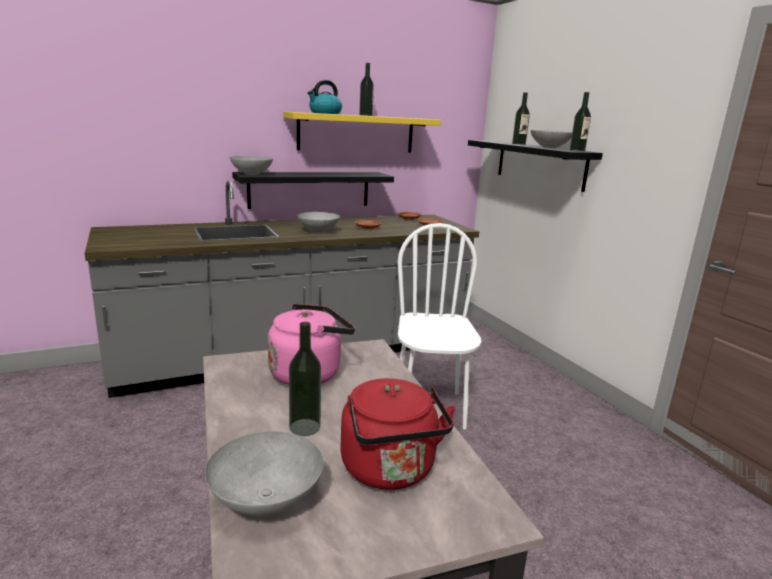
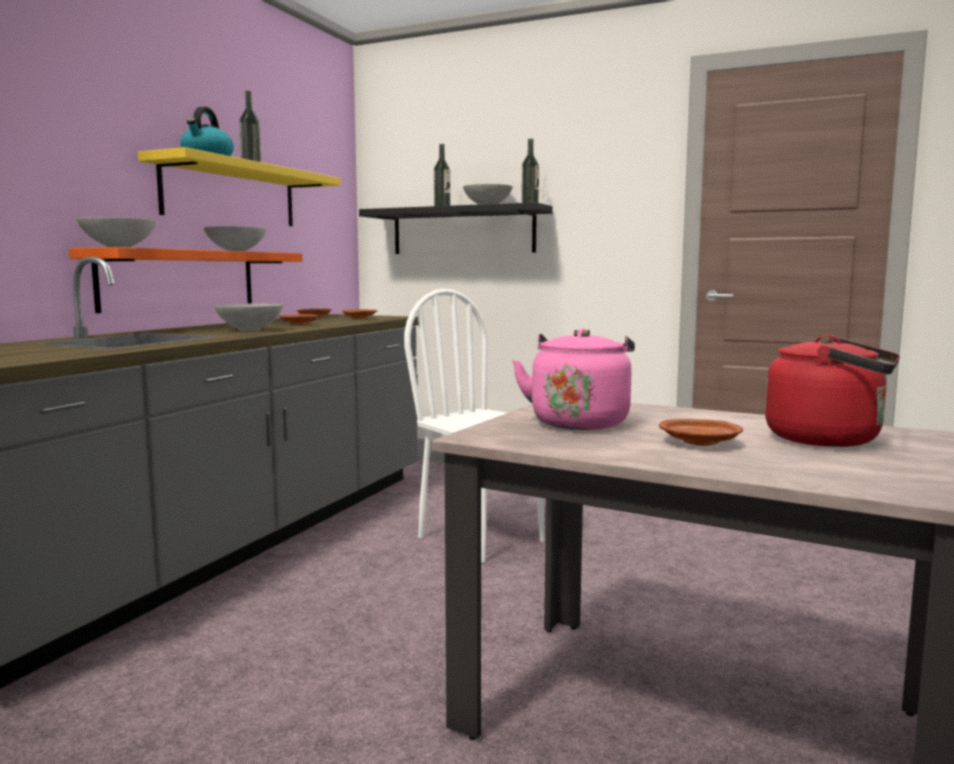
camera: 40 degrees left, 10 degrees down
grey bowl [205,431,324,516] -> grey bowl moved to [204,227,267,251]
black shelf [232,172,394,209] -> orange shelf [69,247,303,313]
bottle [289,322,321,436] -> brown plate [659,419,743,446]

